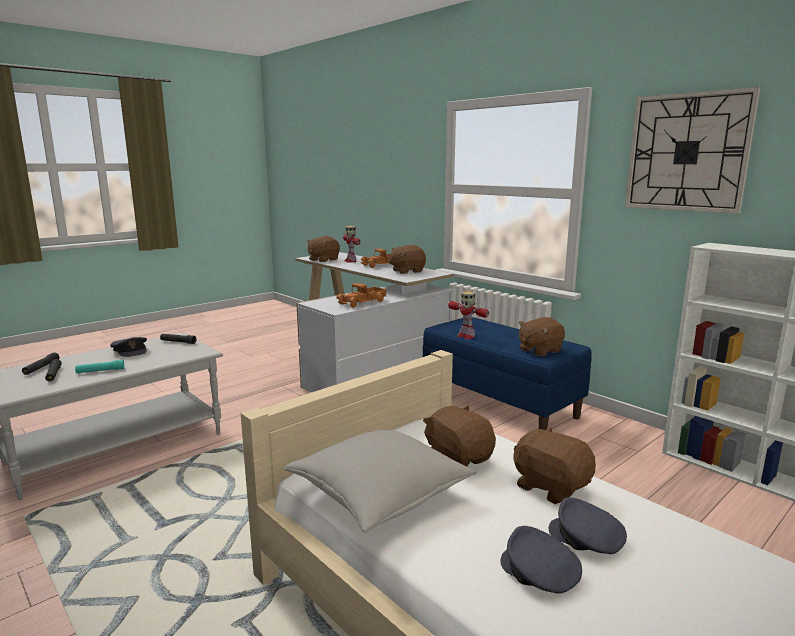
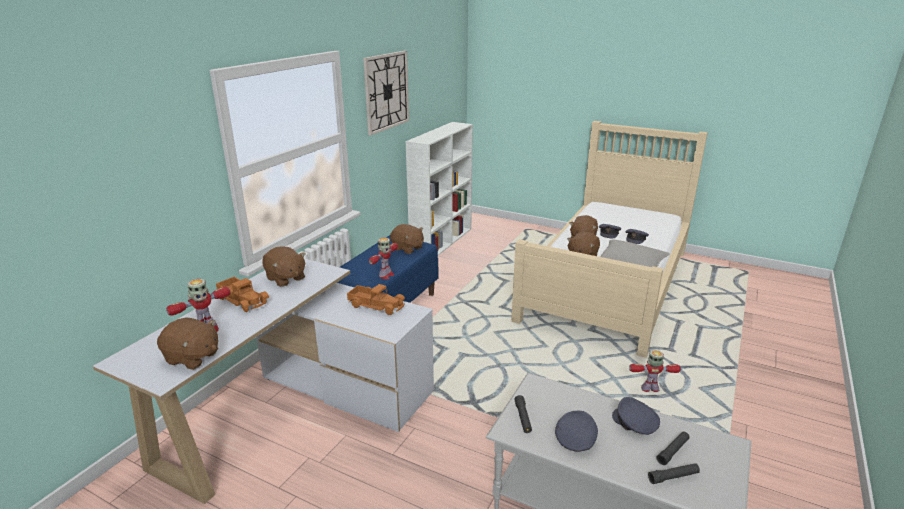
camera: 110 degrees left, 10 degrees up
turquoise flashlight [75,360,124,373] -> grey cap [612,397,660,435]
none -> toy robot [629,350,681,392]

